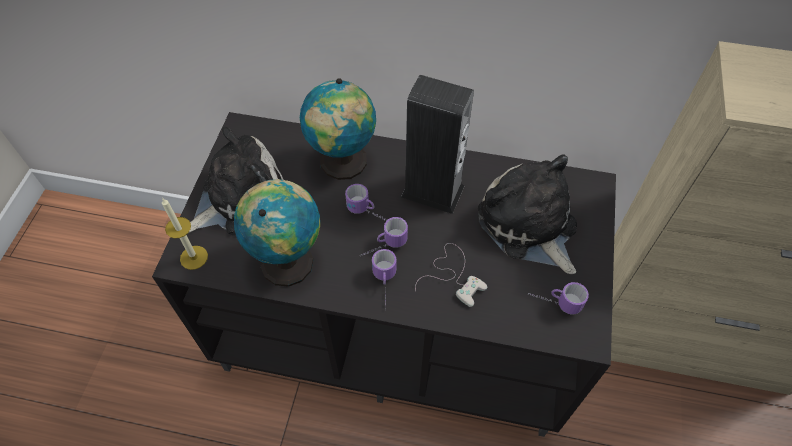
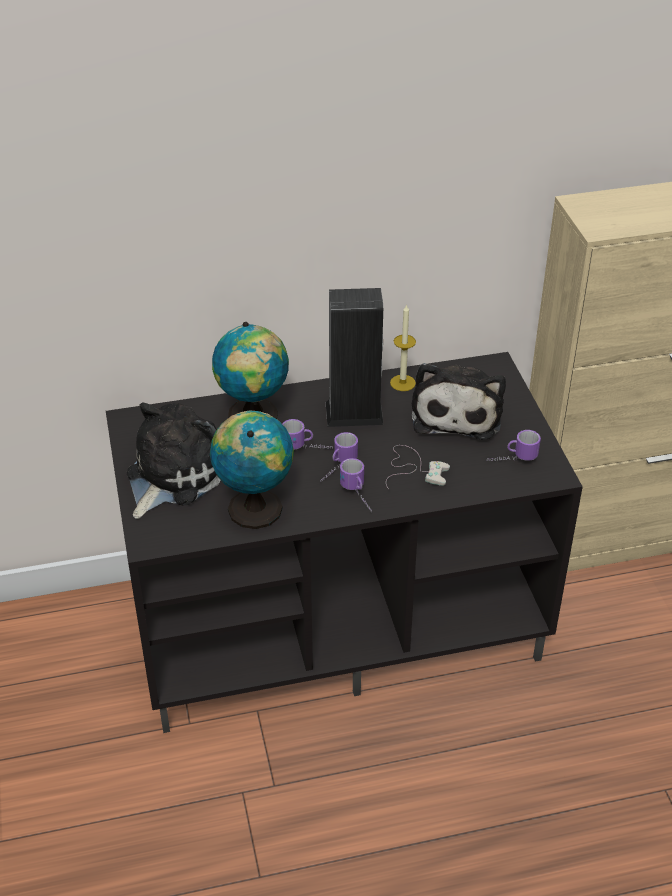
camera: 25 degrees left, 15 degrees down
candle [162,198,208,270] -> candle moved to [390,304,416,391]
plush toy [478,155,577,274] -> plush toy turned 120 degrees counterclockwise [412,363,506,440]

